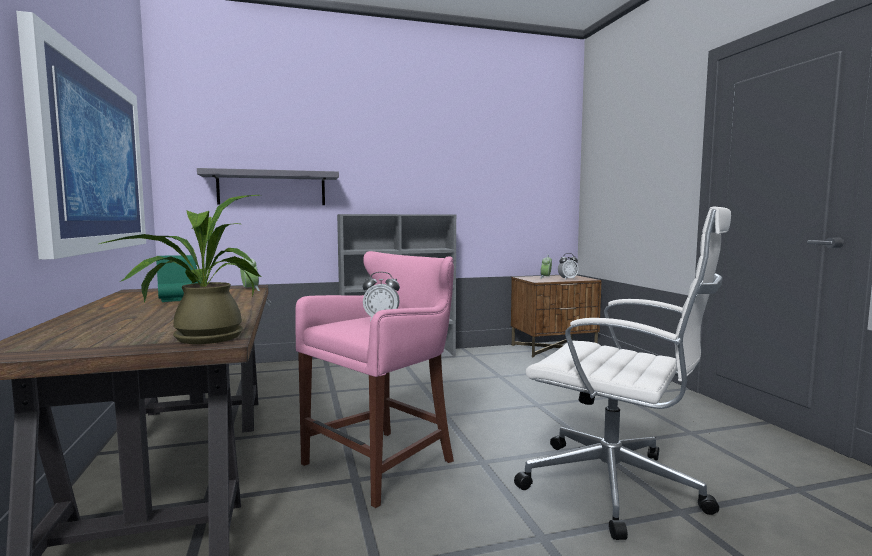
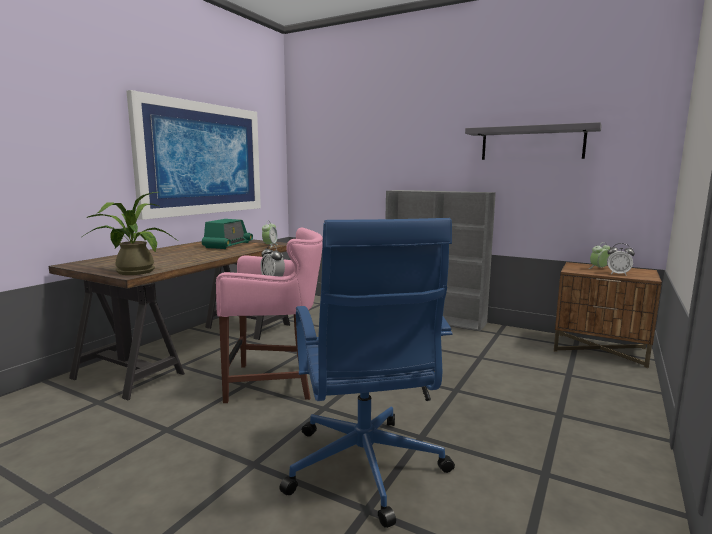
camera: 45 degrees right, 5 degrees up
grey shelf [197,168,339,205] -> grey shelf moved to [465,122,602,160]
white office chair [514,206,731,540] -> blue office chair [280,218,455,528]

